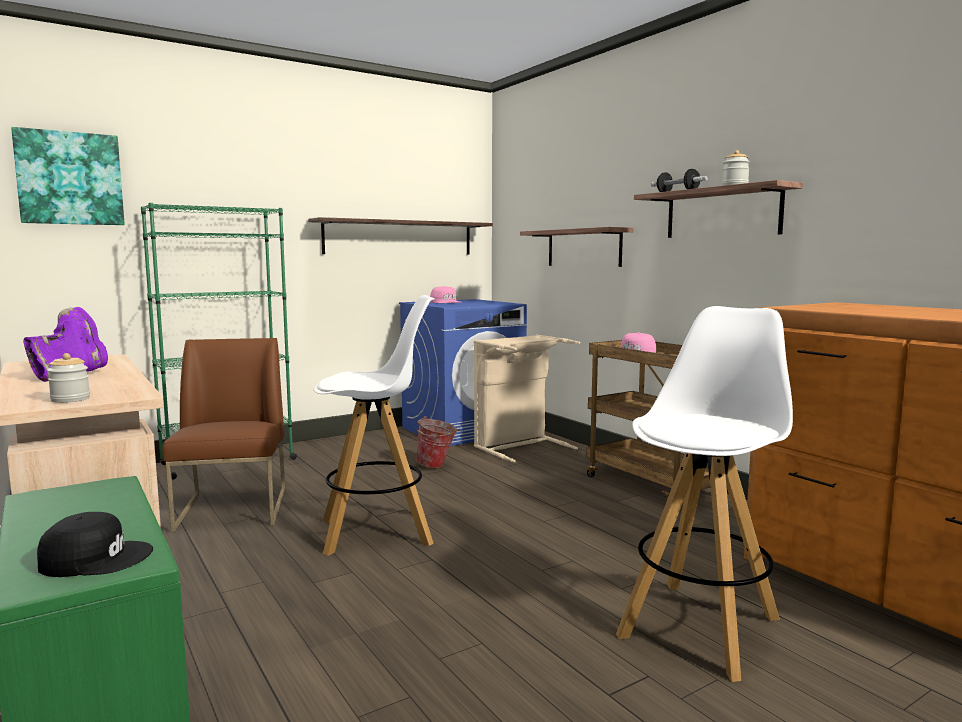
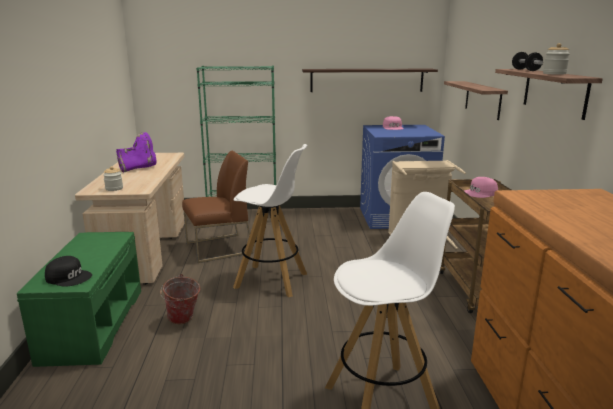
camera: 30 degrees right, 10 degrees up
picture [11,127,125,225] -> none
brown chair [162,338,285,532] -> brown chair turned 45 degrees clockwise [182,150,254,263]
bucket [415,416,457,468] -> bucket moved to [160,274,200,324]

